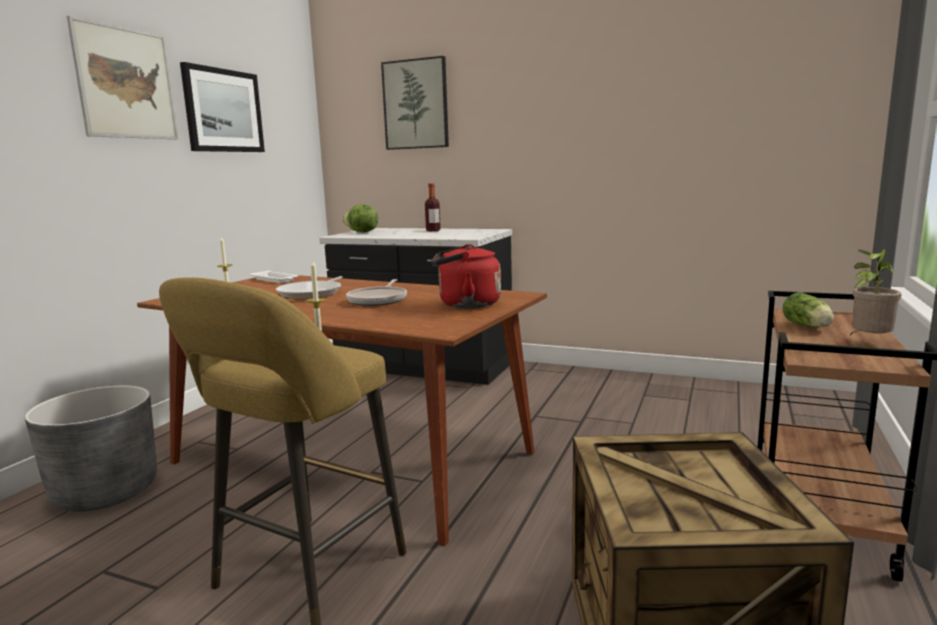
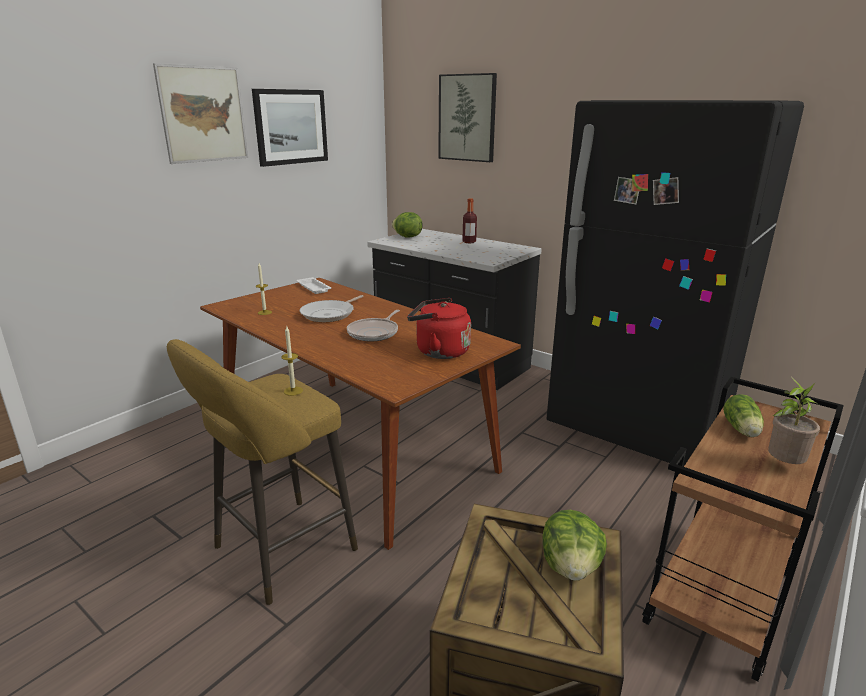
camera: 15 degrees right, 10 degrees up
grey planter [25,385,157,512] -> none
none -> lettuce [542,510,607,581]
none -> black fridge [546,100,804,467]

